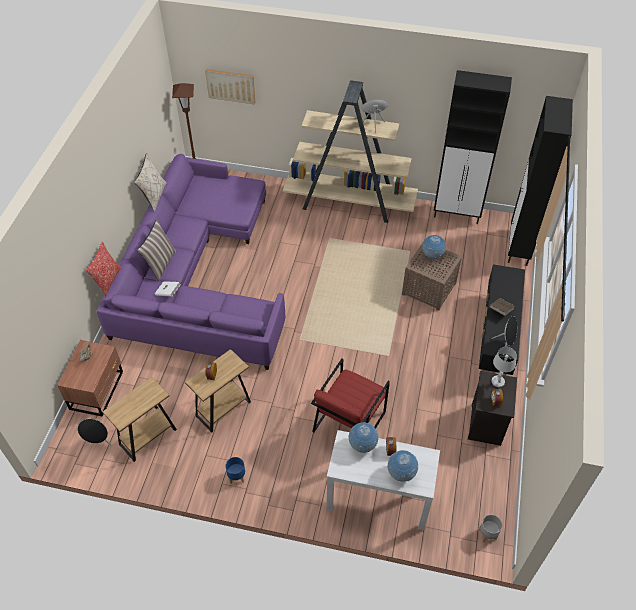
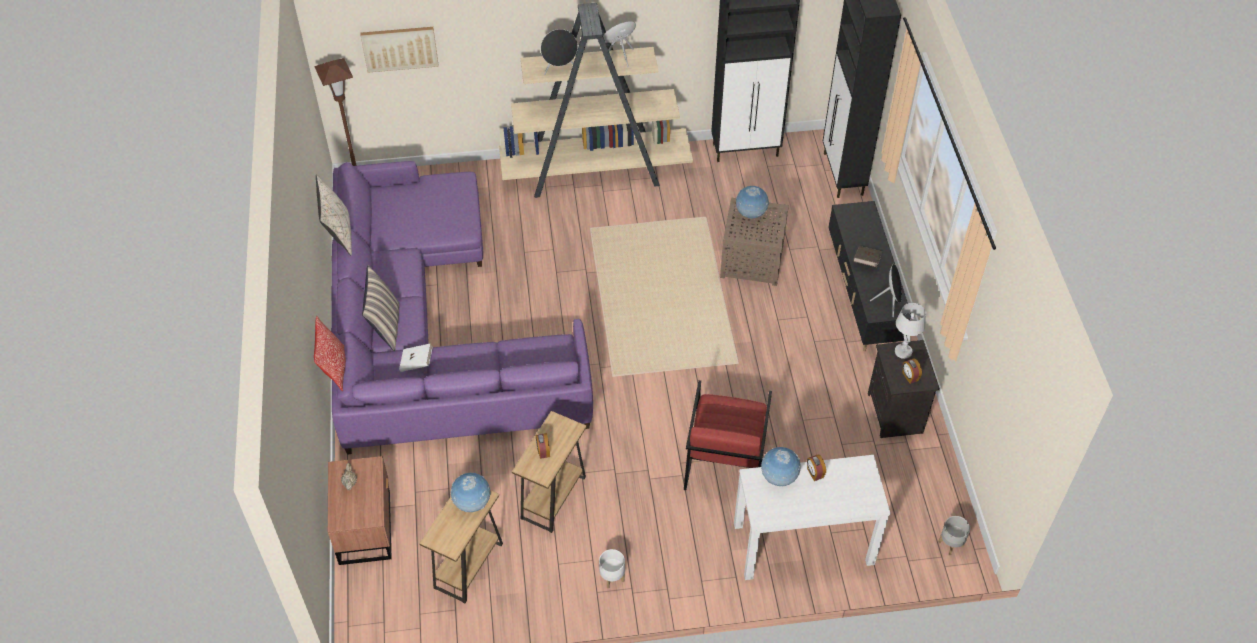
camera: 20 degrees left, 0 degrees up
black speaker [78,419,111,445] -> black speaker moved to [541,29,578,75]
blue planter [225,457,245,483] -> white planter [599,549,625,589]
globe [387,450,418,481] -> globe moved to [451,473,491,512]

